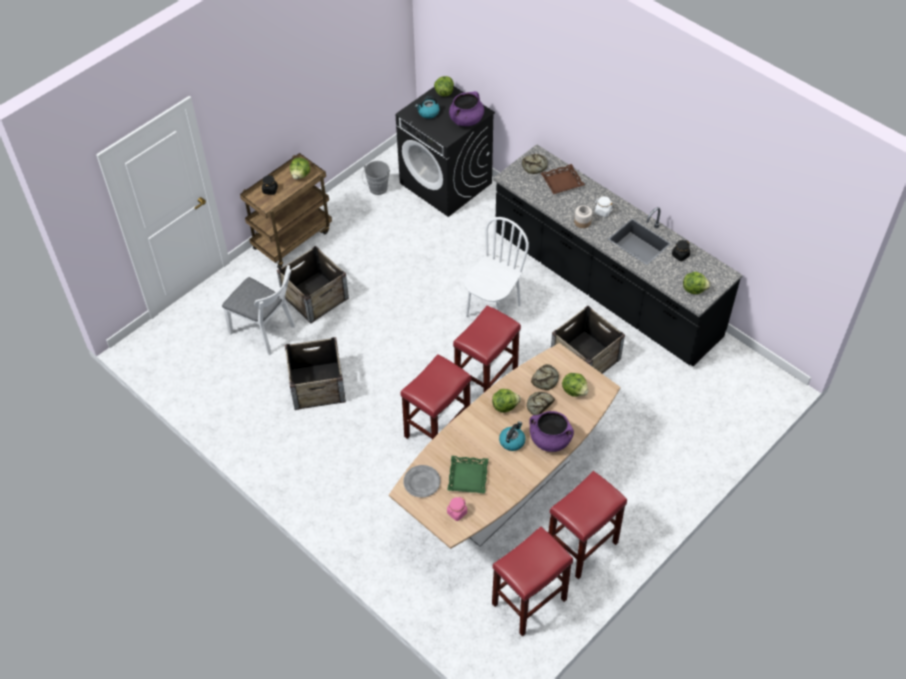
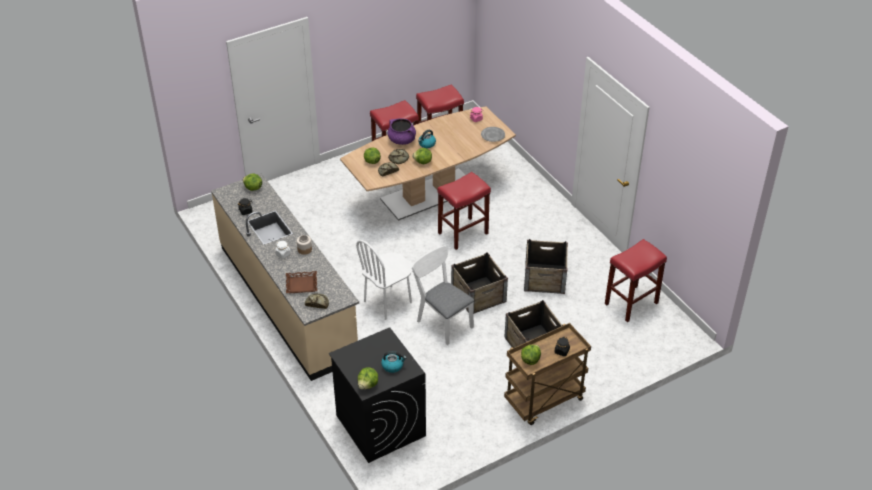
camera: 165 degrees left, 10 degrees down
white chair [222,265,295,355] -> white chair moved to [412,246,474,345]
grey bucket [362,161,390,195] -> none
green tray [447,456,488,494] -> none
purple cooking pot [449,91,484,126] -> none
red stool [453,305,521,392] -> red stool moved to [605,239,667,322]
black counter [493,144,743,366] -> beige counter [211,173,359,381]
crate [551,305,625,374] -> crate moved to [451,252,508,314]

